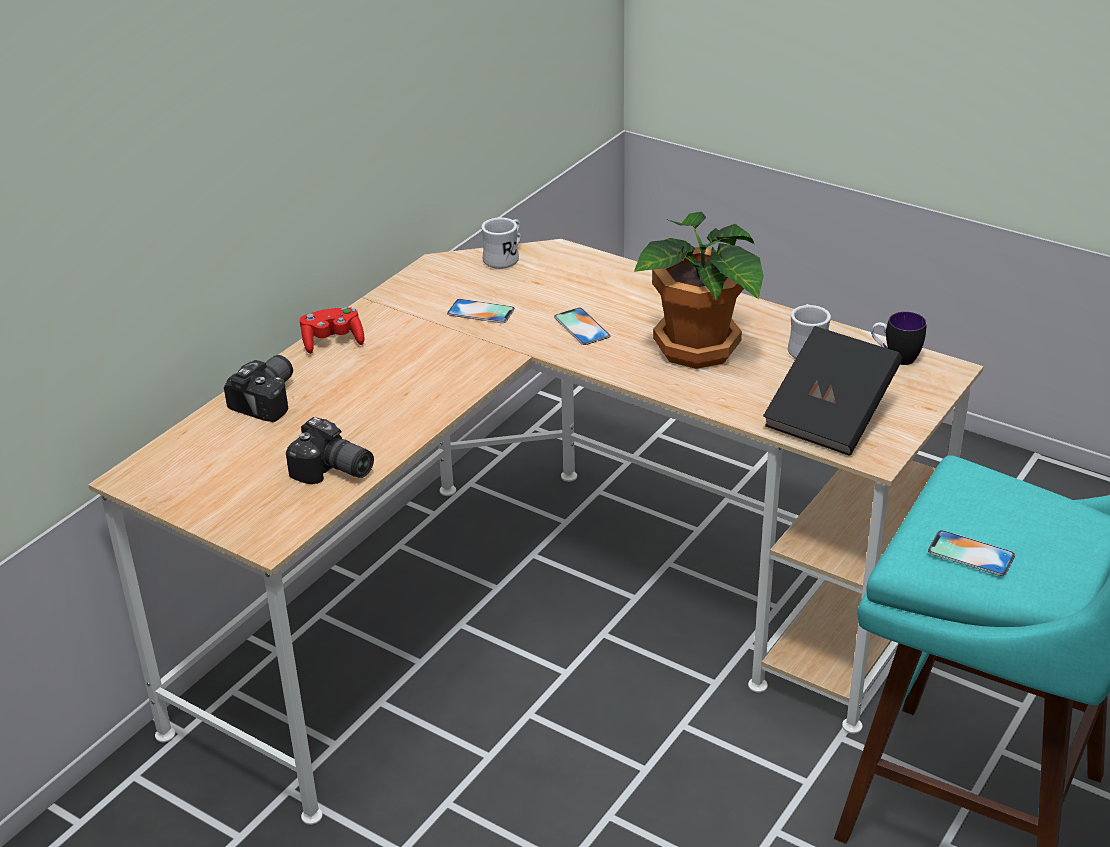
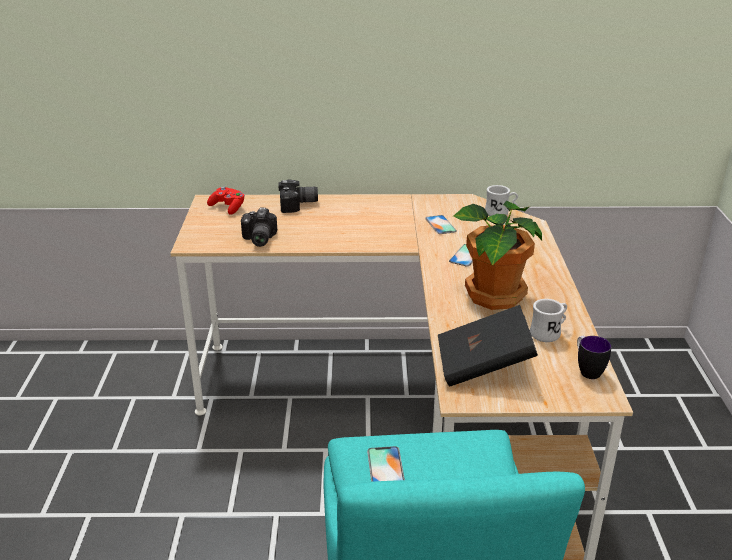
camera: 55 degrees right, 5 degrees down
red game controller [300,307,364,354] -> red game controller moved to [207,187,245,214]

